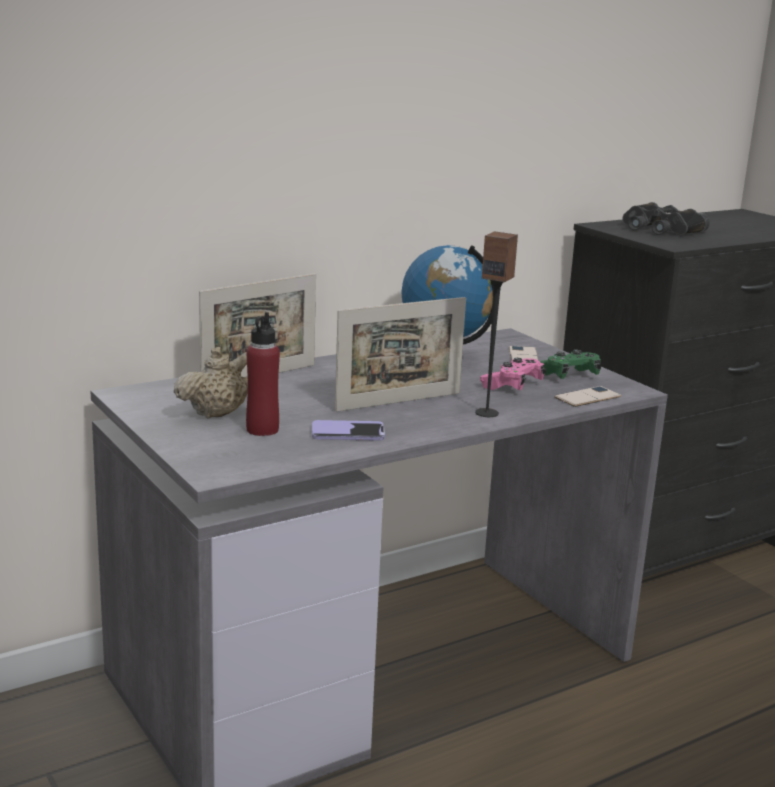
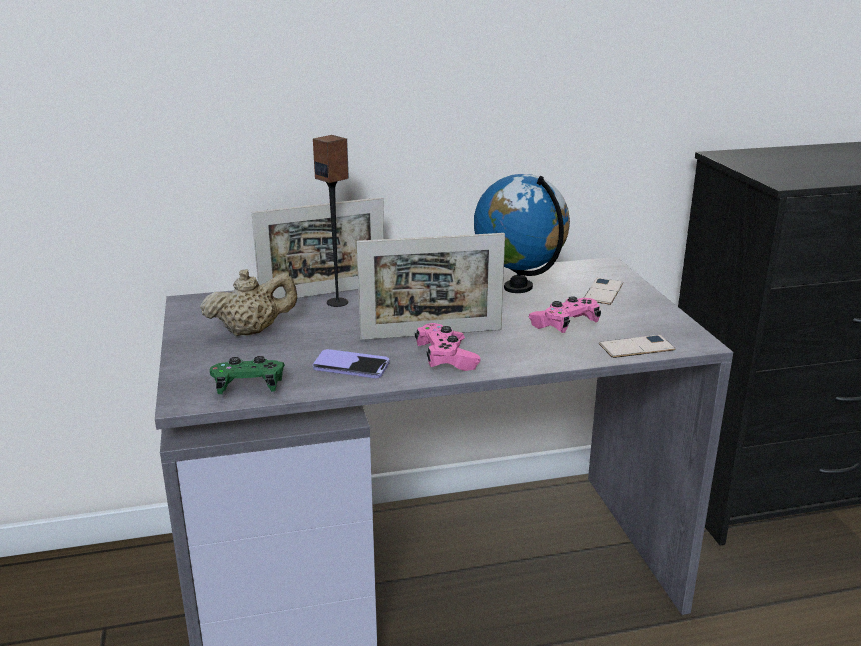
camera: 20 degrees right, 5 degrees up
red bottle [246,312,280,436] -> none
speaker [475,231,518,417] -> speaker moved to [313,135,349,307]
green game controller [540,350,601,379] -> green game controller moved to [210,356,285,394]
black binoculars [622,202,710,235] -> none
none -> pink game controller [415,323,480,371]

